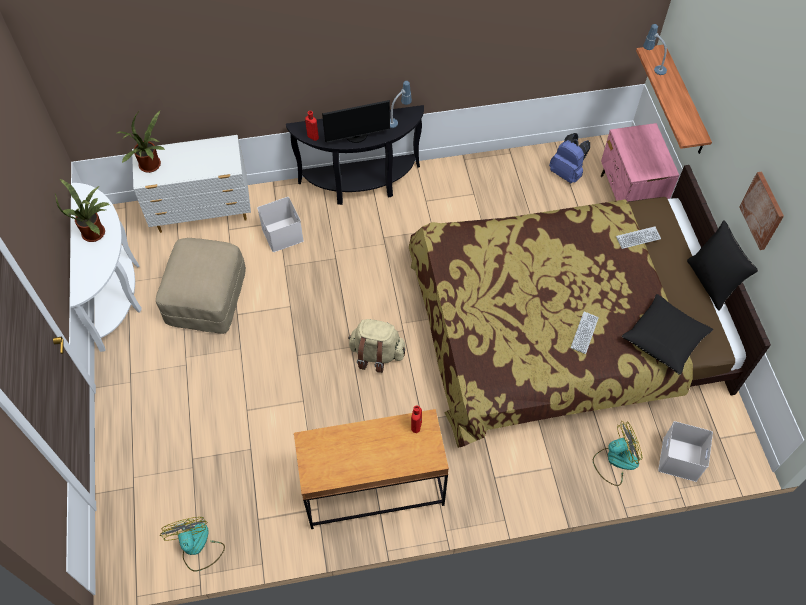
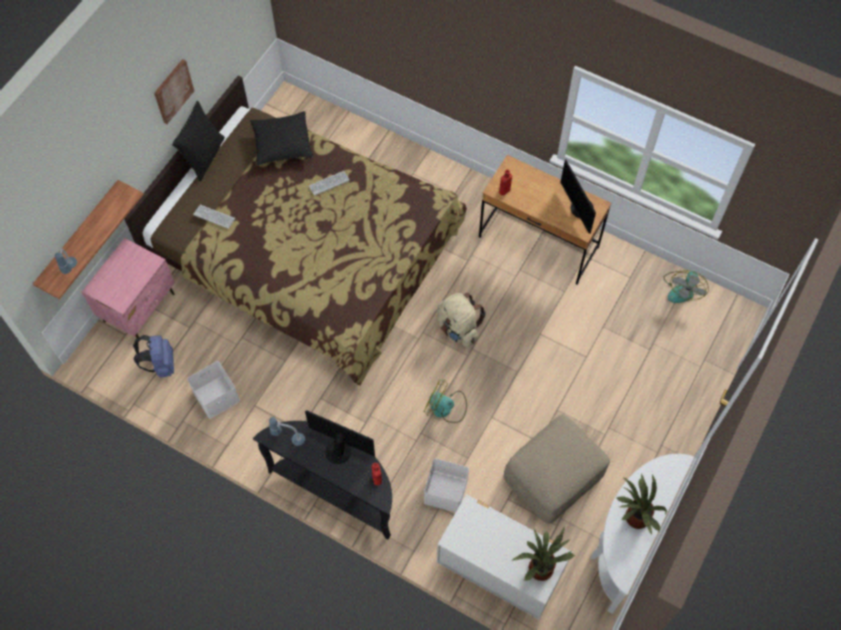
camera: 140 degrees left, 5 degrees up
fan [593,421,642,486] -> fan moved to [424,380,467,423]
white storage box [658,421,713,482] -> white storage box moved to [187,361,240,419]
none -> monitor [560,160,596,234]

